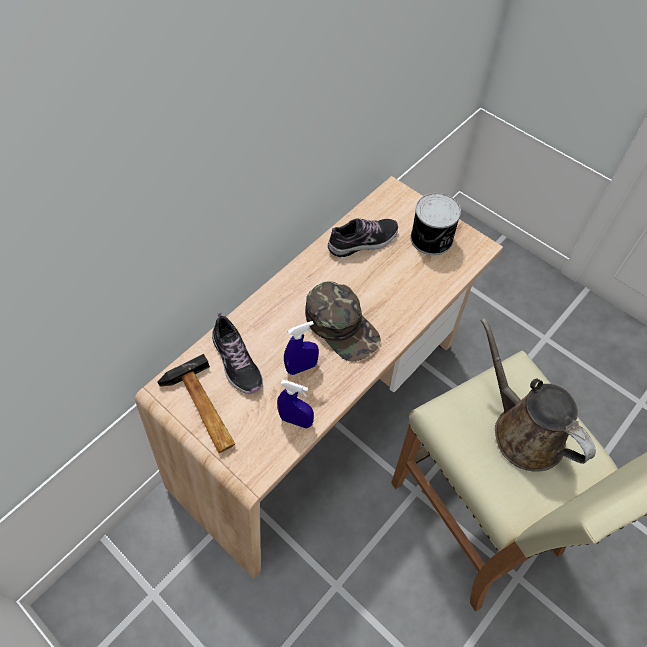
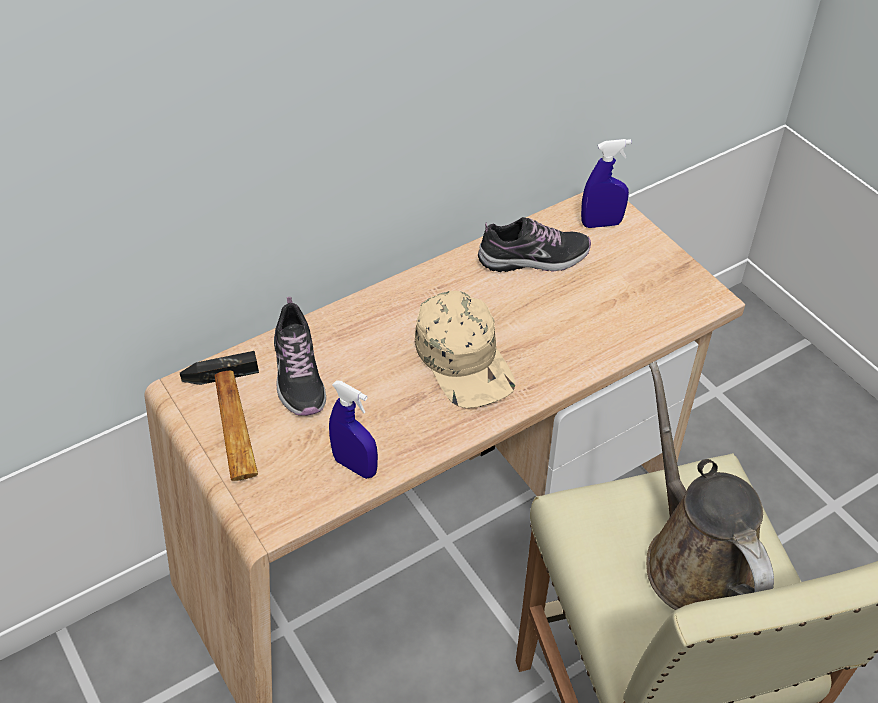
camera: 15 degrees right, 10 degrees down
blue spray bottle [284,321,319,375] -> blue spray bottle moved to [581,139,632,228]
green cap [305,281,381,362] -> beige cap [415,291,515,409]
can [410,193,461,255] -> none

